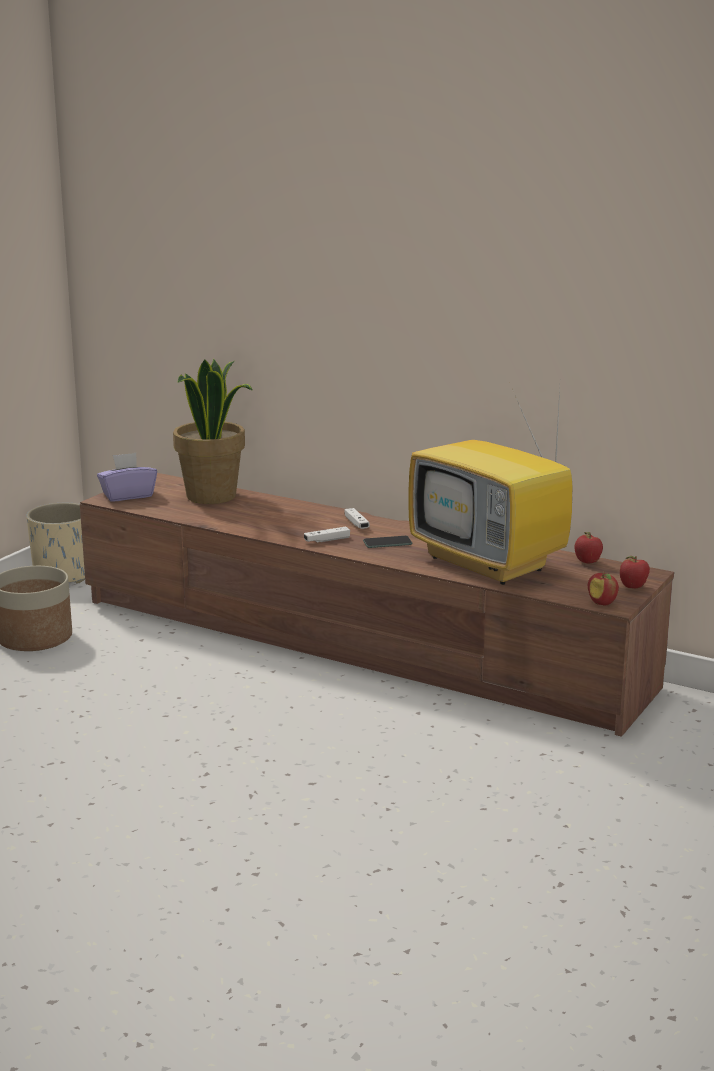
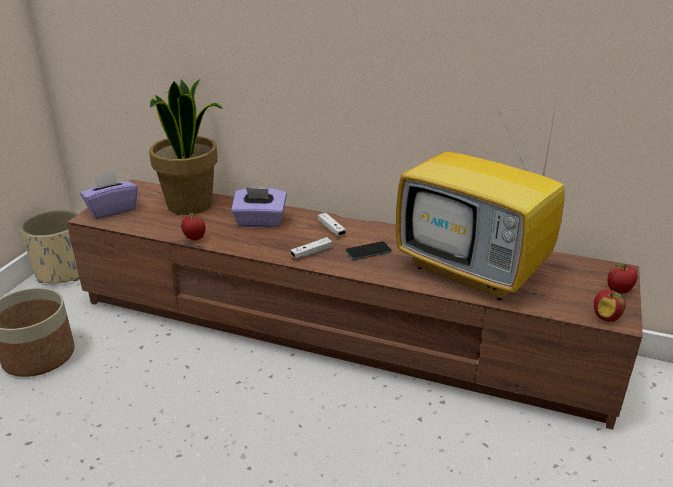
camera: 10 degrees left, 10 degrees up
apple [574,532,603,563] -> apple moved to [181,213,206,240]
none -> purple tissue box [231,188,287,228]

